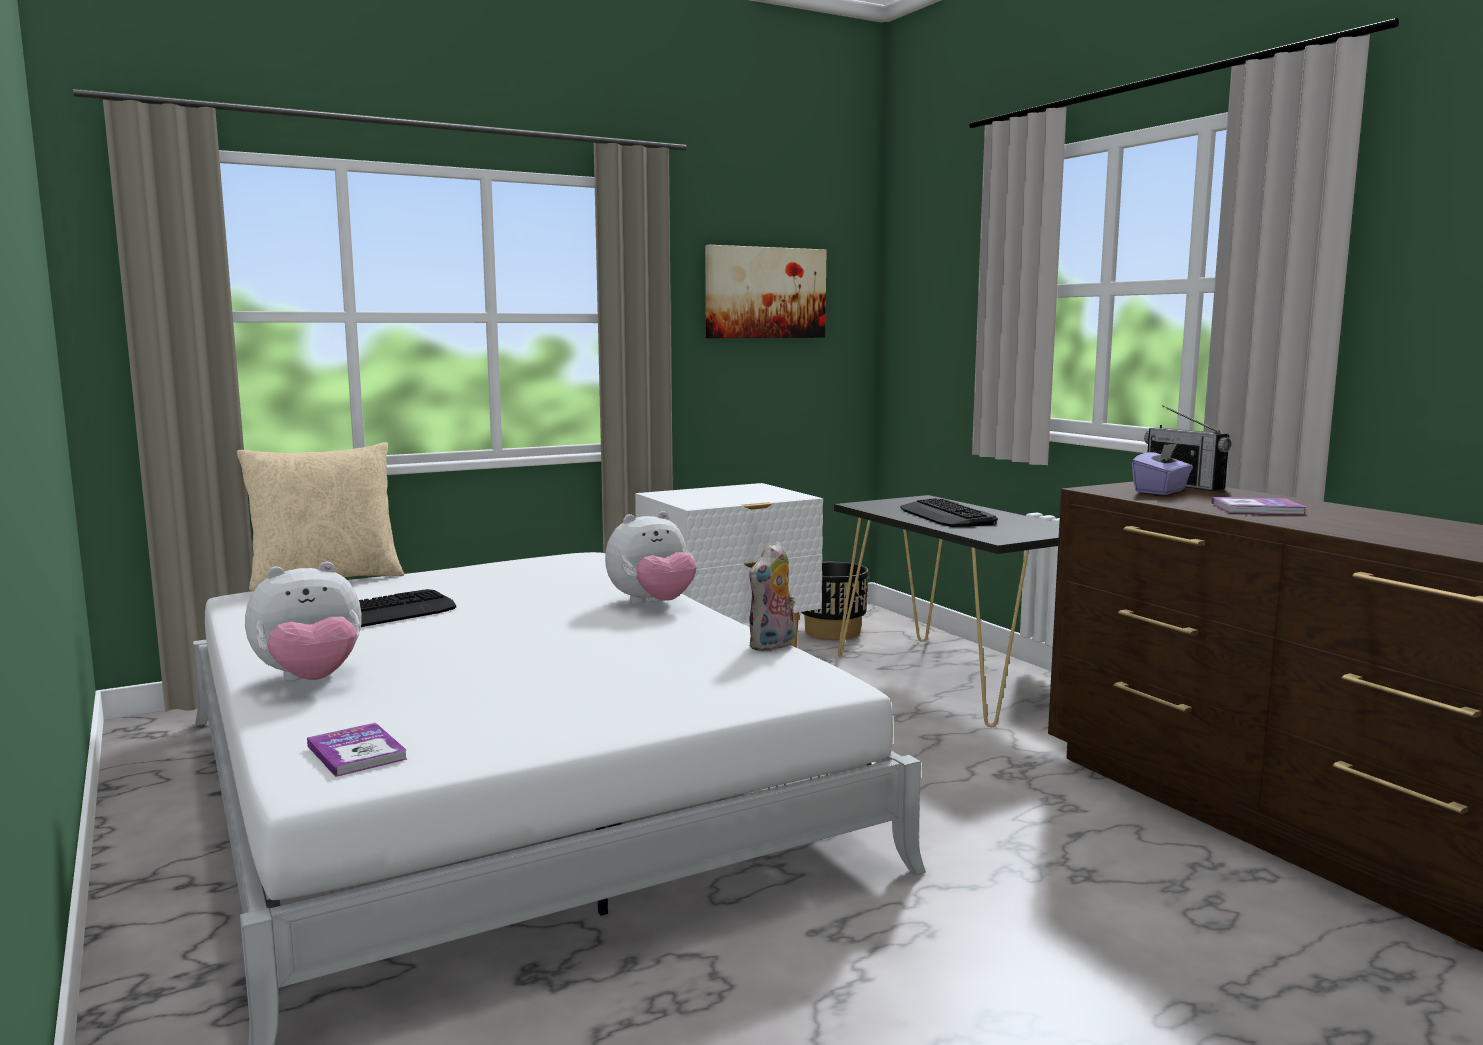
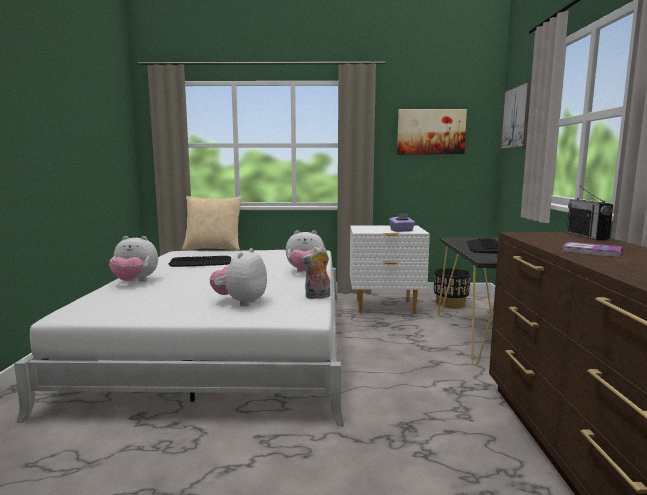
camera: 30 degrees right, 0 degrees up
book [307,723,407,777] -> none
purple tissue box [1132,443,1193,495] -> purple tissue box moved to [389,213,415,232]
none -> plush toy [210,248,267,306]
none -> picture [500,80,531,150]

